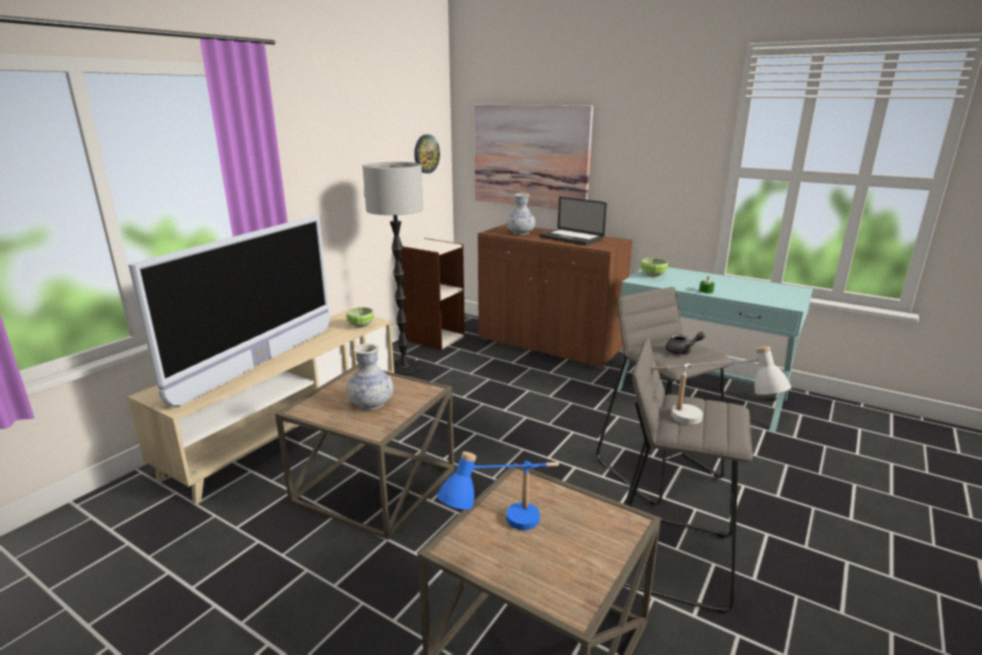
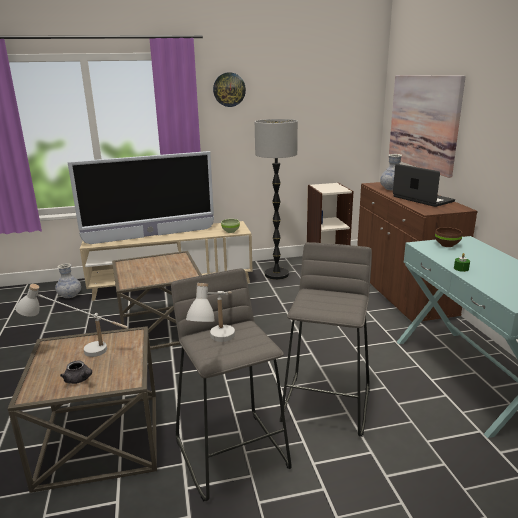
camera: 45 degrees right, 0 degrees up
vase [347,343,393,410] -> vase moved to [55,263,81,298]
wall clock [414,134,440,173] -> wall clock moved to [213,72,246,107]
blue table lamp [437,452,559,530] -> white table lamp [15,284,128,357]
laptop [540,197,607,245] -> laptop turned 150 degrees clockwise [393,164,455,207]
green bowl [641,258,668,277] -> brown bowl [435,227,462,247]
grey teapot [666,332,705,355] -> grey teapot moved to [60,360,92,384]

